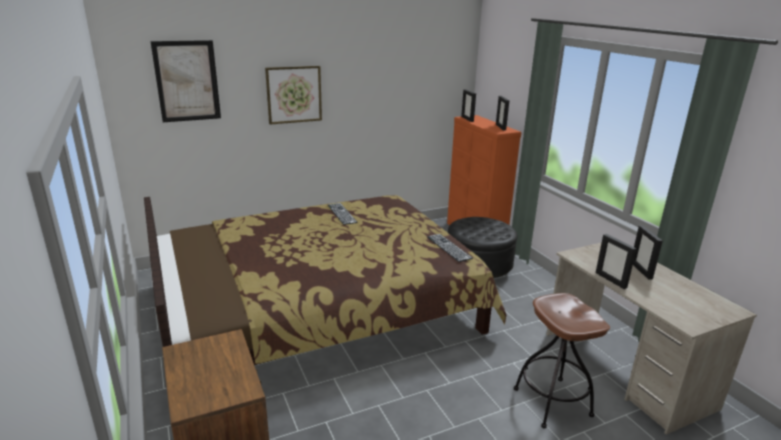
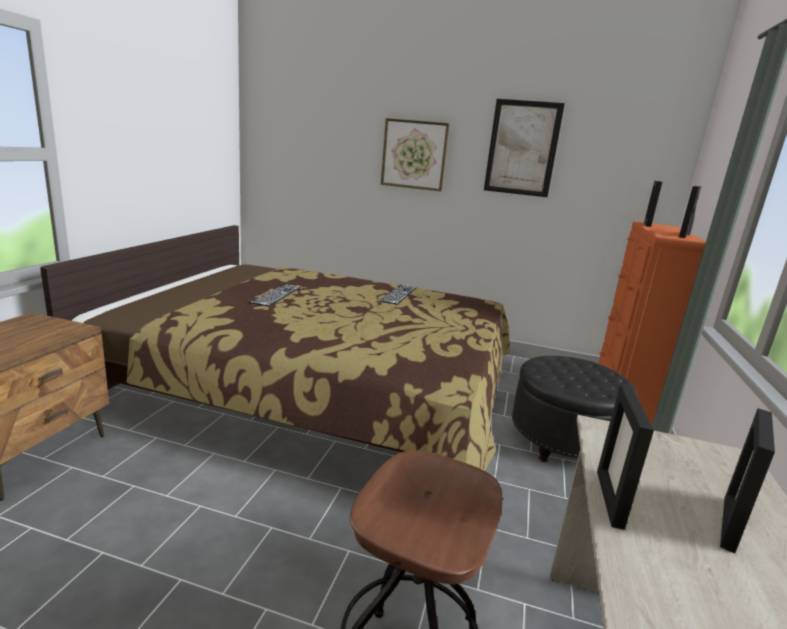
camera: 40 degrees right, 5 degrees down
picture [150,40,221,122] -> picture moved to [484,99,565,197]
keyboard [427,234,473,262] -> keyboard moved to [249,284,301,307]

